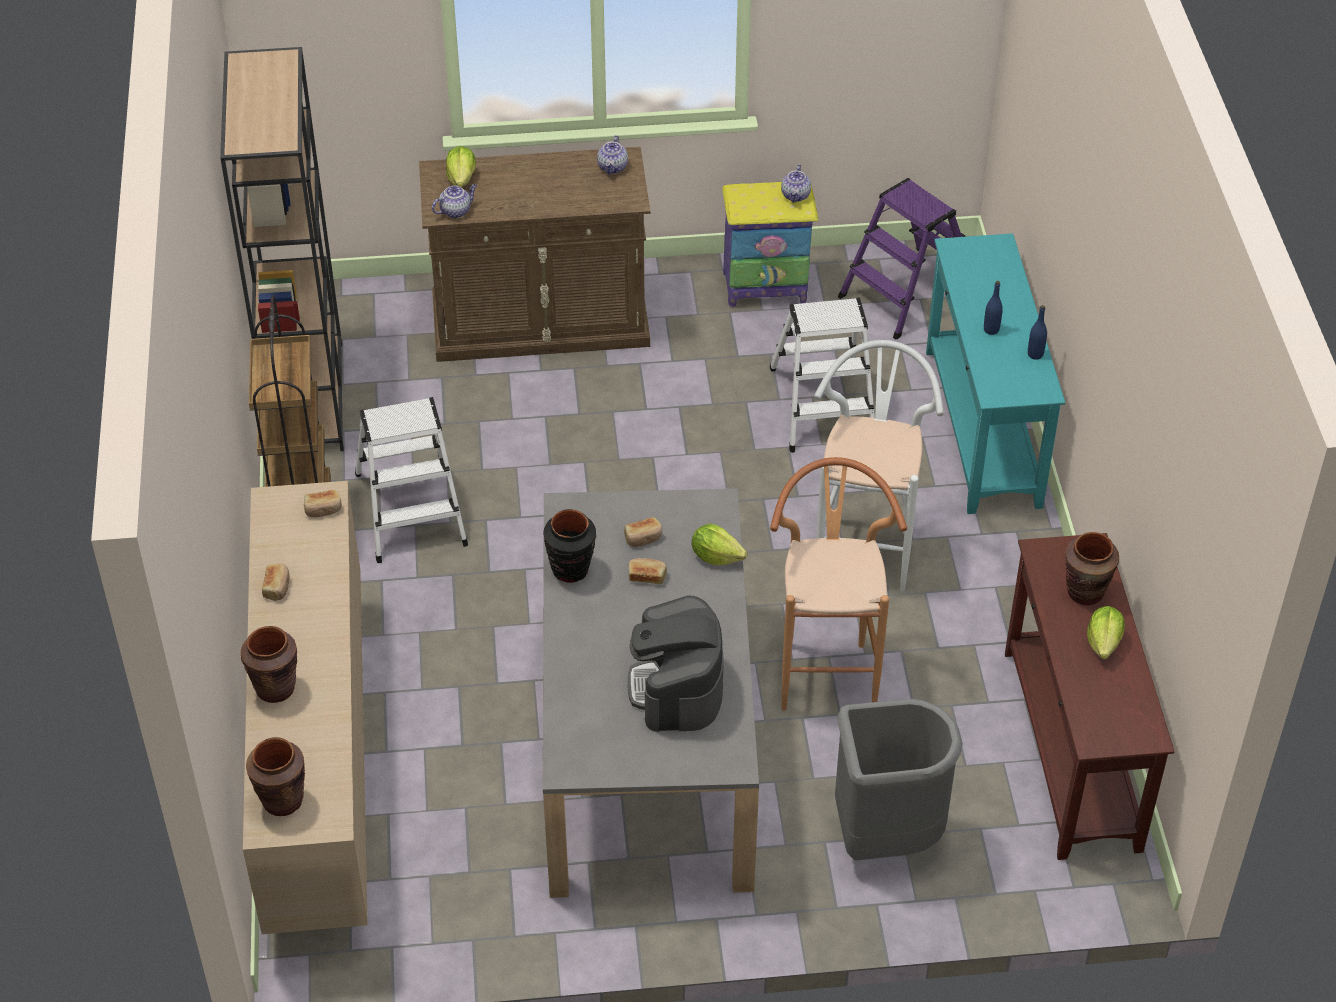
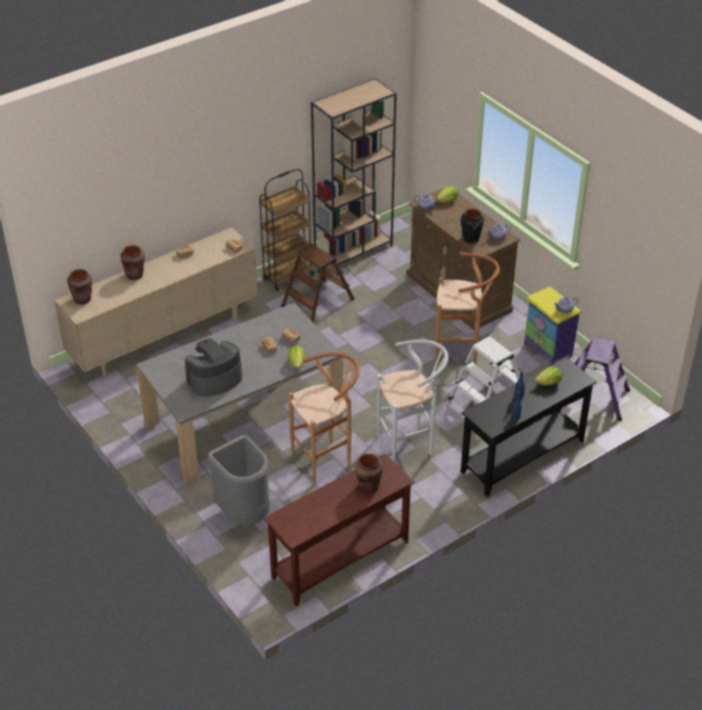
camera: 60 degrees right, 5 degrees down
white step ladder [355,397,468,563] -> brown step ladder [281,243,355,323]
black vase [543,509,596,583] -> black vase moved to [461,209,484,243]
turquoise console table [926,233,1065,514] -> black console table [461,358,597,497]
lettuce [1087,606,1125,659] -> lettuce moved to [535,367,562,385]
none -> brown stool [435,252,500,364]

